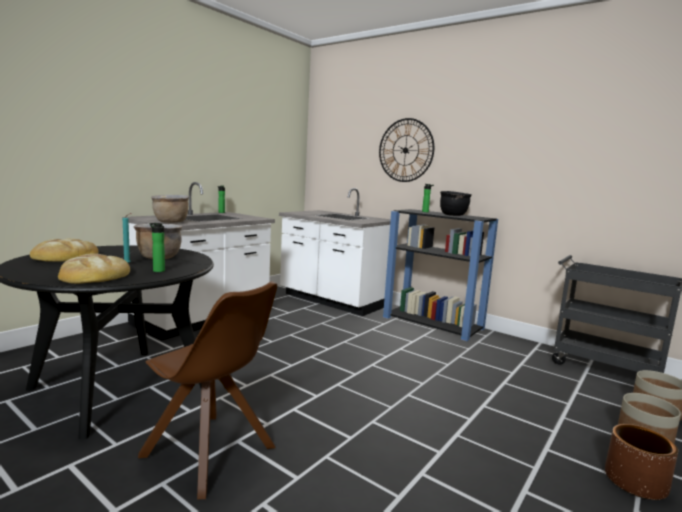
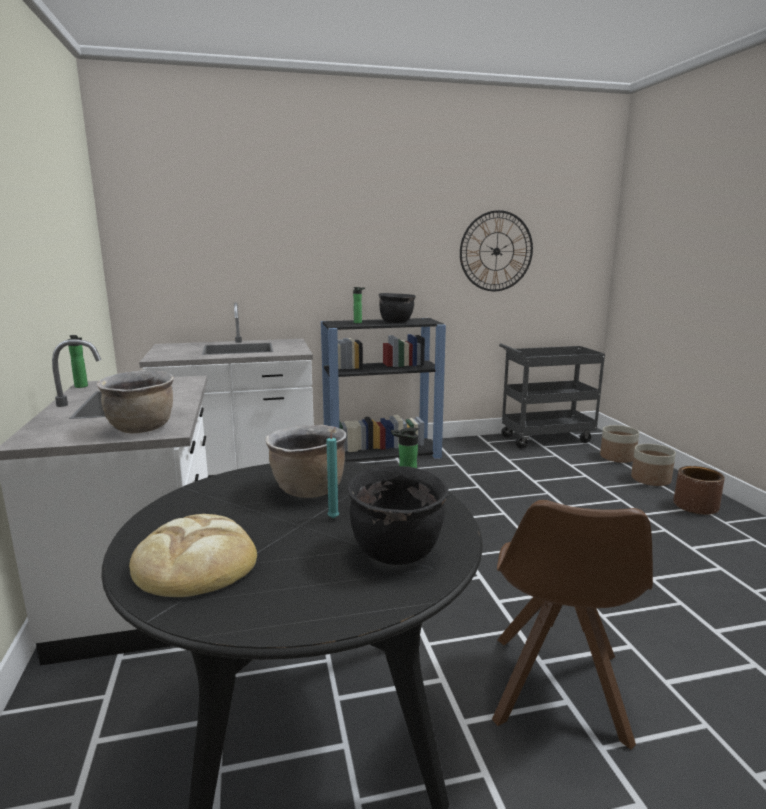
camera: 50 degrees left, 5 degrees up
bread [58,254,130,284] -> black cooking pot [347,465,448,565]
brown chair [138,281,277,499] -> brown chair turned 120 degrees clockwise [492,500,653,750]
wall clock [379,118,434,182] -> wall clock moved to [460,210,533,291]

